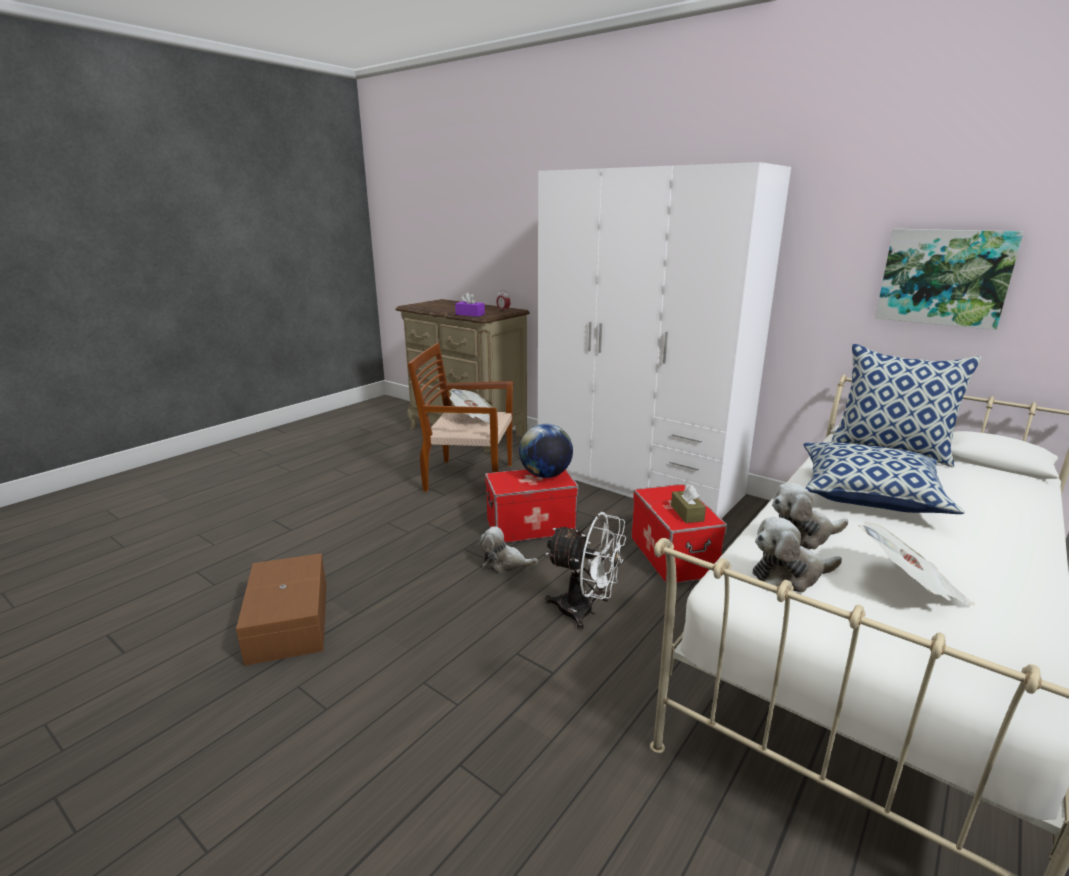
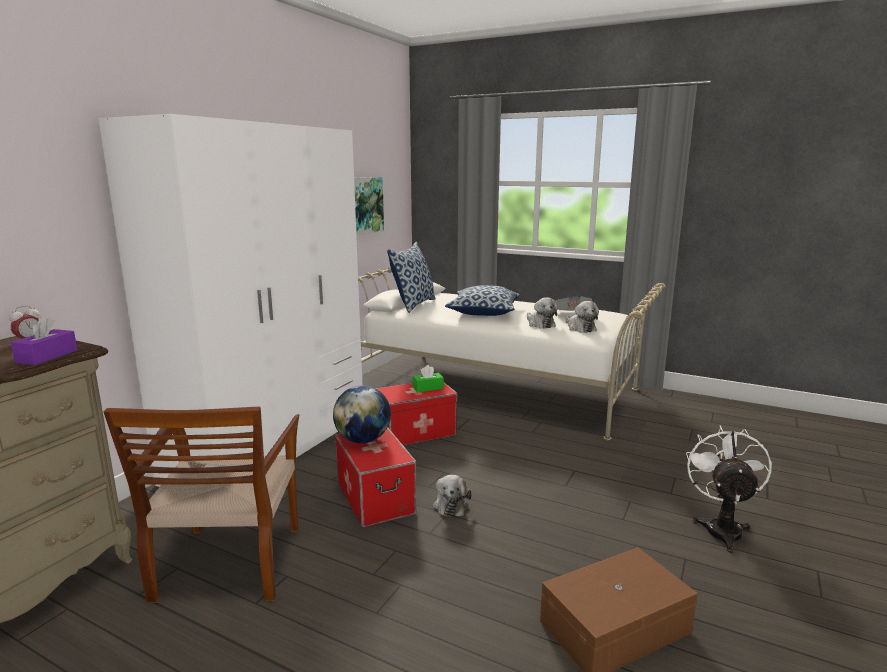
camera: 100 degrees left, 5 degrees down
white fan [545,512,626,630] -> white fan moved to [686,425,772,553]
brown tissue box [671,484,706,523] -> green tissue box [413,365,444,392]

